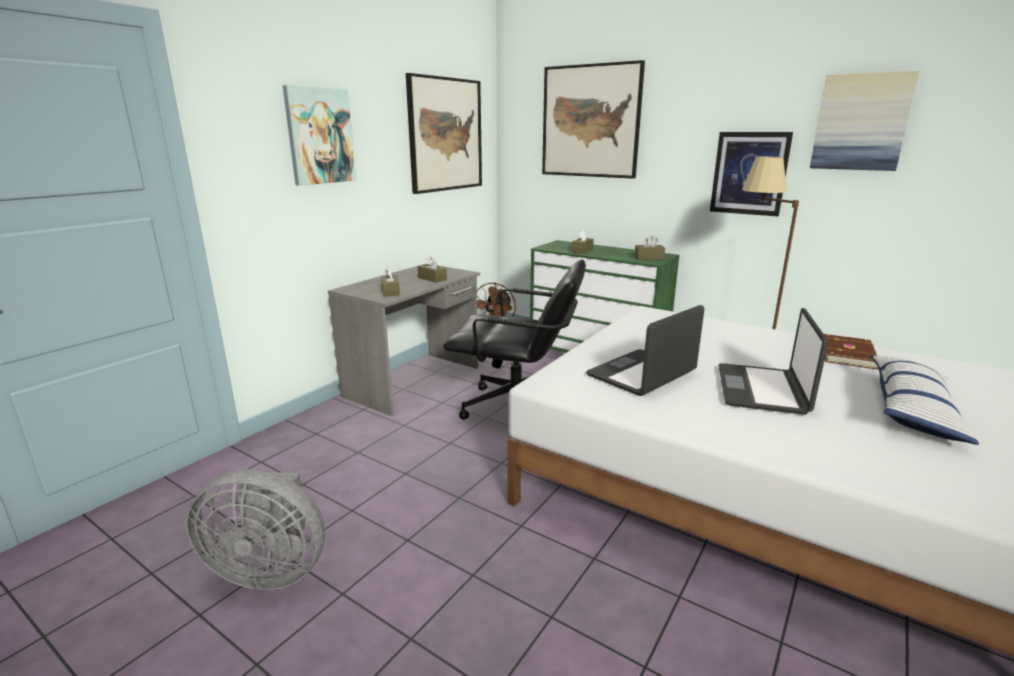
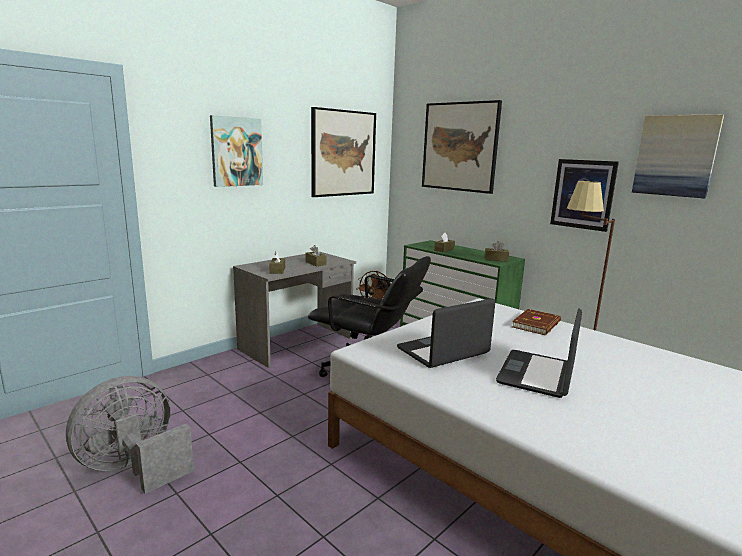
camera: 10 degrees right, 5 degrees down
grey fan [186,469,325,590] -> grey fan turned 120 degrees clockwise [66,376,194,494]
brown book [824,334,878,369] -> brown book moved to [512,309,561,335]
pillow [870,355,979,445] -> none

